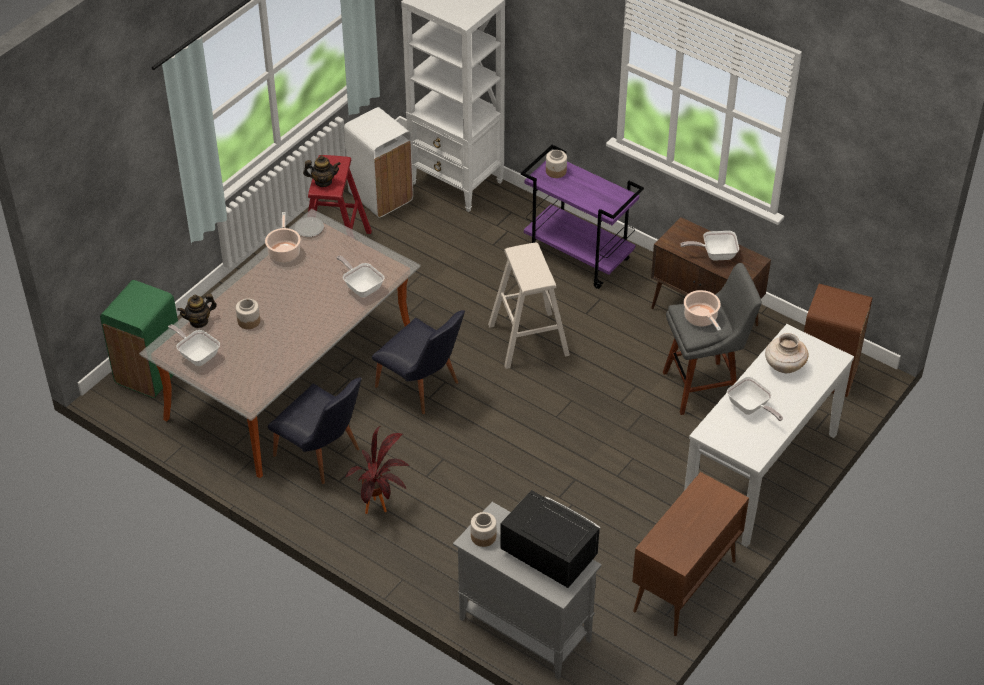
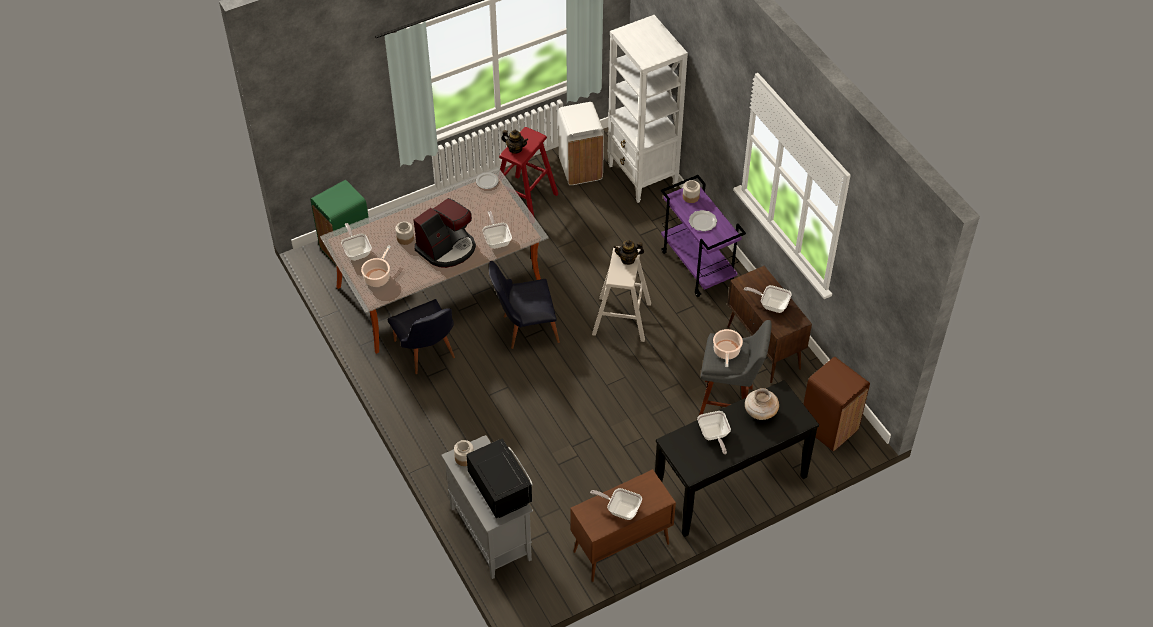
camera: 25 degrees right, 5 degrees up
teapot [177,294,217,328] -> teapot moved to [613,240,644,265]
cooking pot [265,212,301,263] -> cooking pot moved to [361,245,391,287]
potted plant [345,426,411,514] -> none
black chair [372,310,465,414] -> black chair turned 105 degrees clockwise [489,261,560,349]
white console table [684,324,854,547] -> black console table [655,380,819,537]
none -> coffee machine [413,198,476,268]
none -> frying pan [590,488,642,520]
none -> plate [689,210,717,231]

